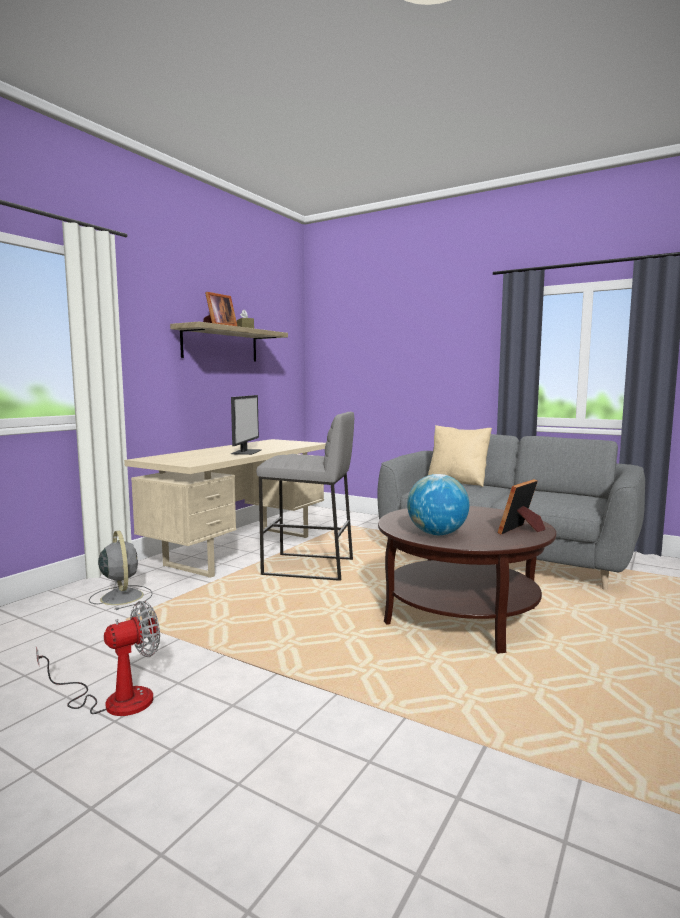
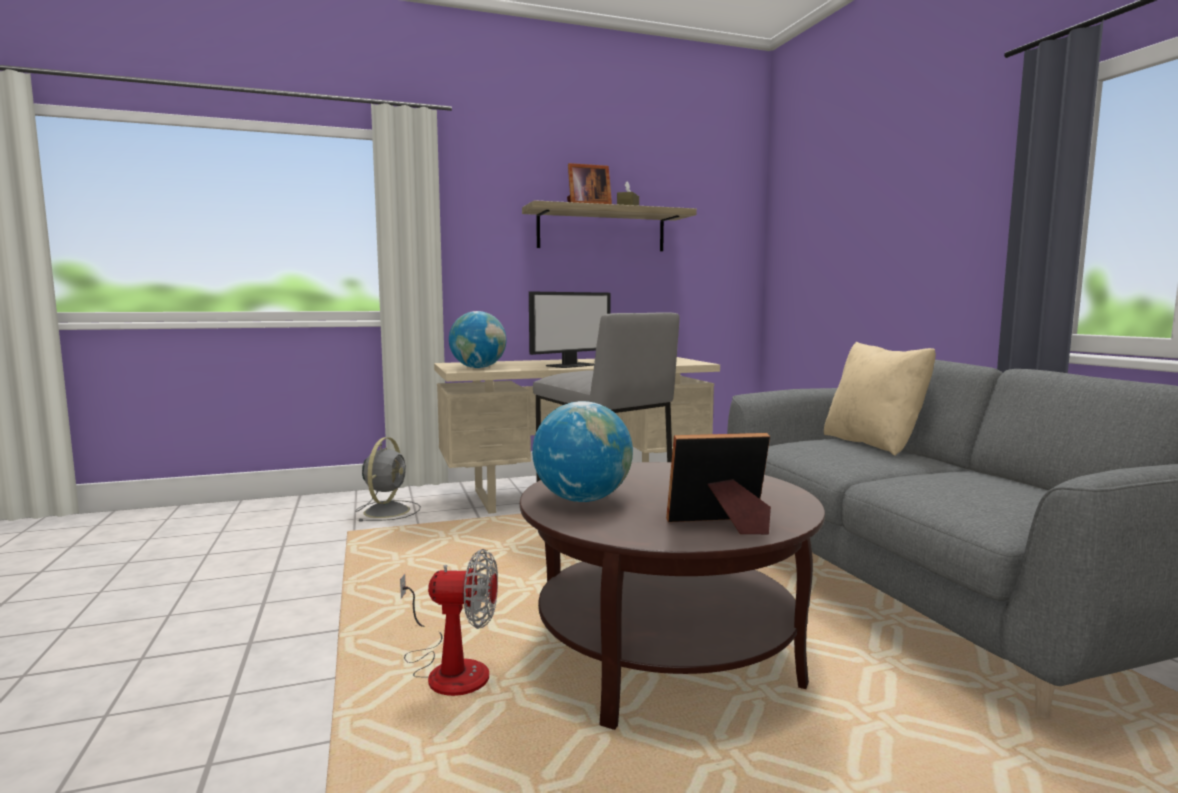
camera: 40 degrees right, 0 degrees up
fan [36,601,160,716] -> fan moved to [400,549,498,696]
none -> globe [449,311,507,368]

